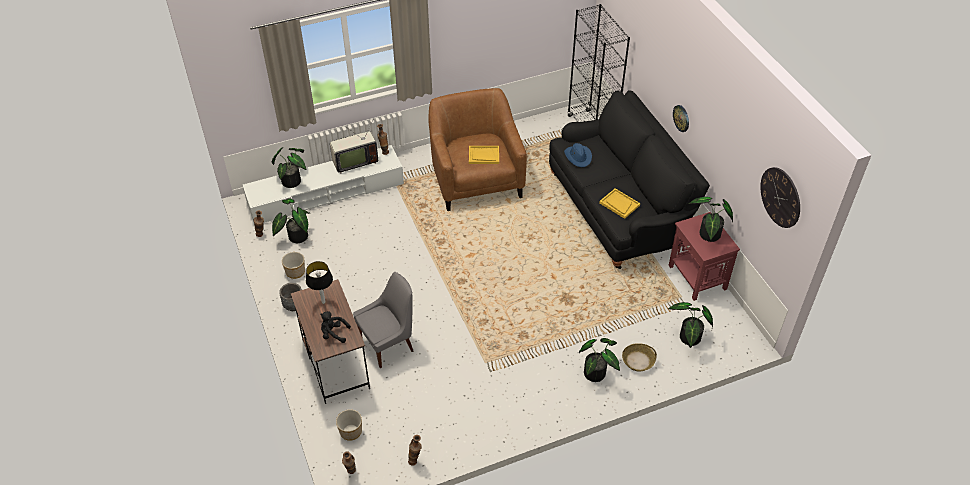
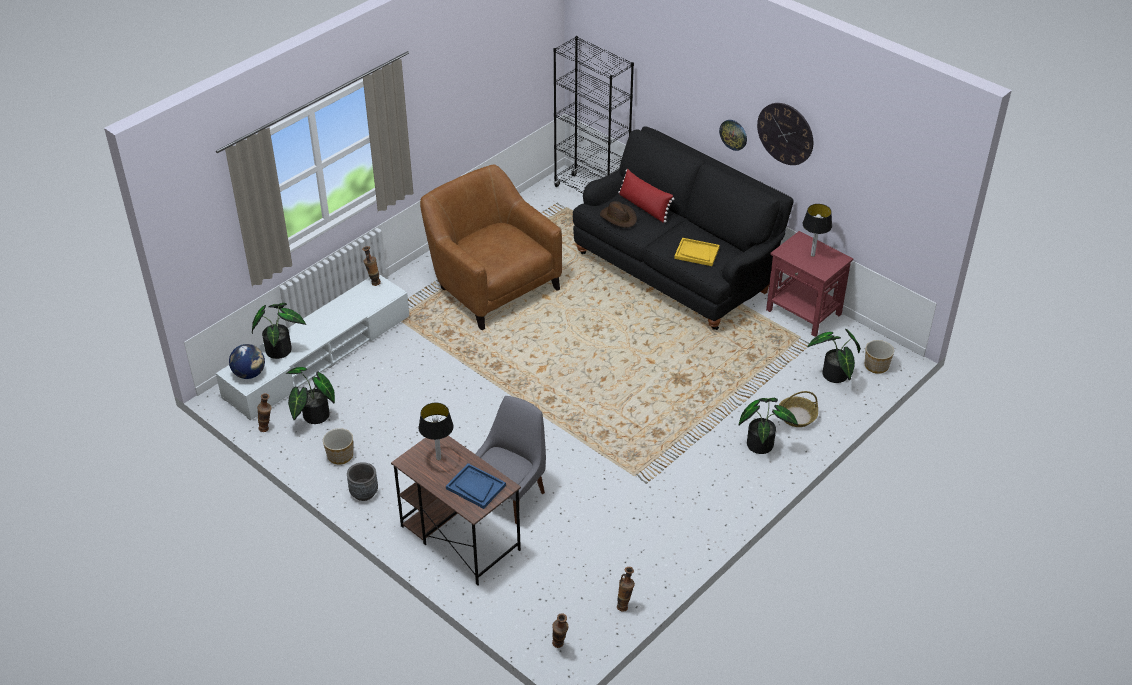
camera: 25 degrees left, 5 degrees down
black plush toy [320,311,351,343] -> blue tray [446,463,506,509]
television [330,125,378,173] -> none
planter [336,409,362,441] -> planter moved to [865,340,894,374]
yellow tray [469,146,499,164] -> none
blue hat [564,143,592,167] -> brown hat [600,201,637,228]
potted plant [689,197,733,242] -> table lamp [803,204,832,257]
wall clock [760,167,800,228] -> wall clock moved to [757,103,813,165]
none -> globe [229,344,265,379]
none -> red pillow [618,169,675,223]

